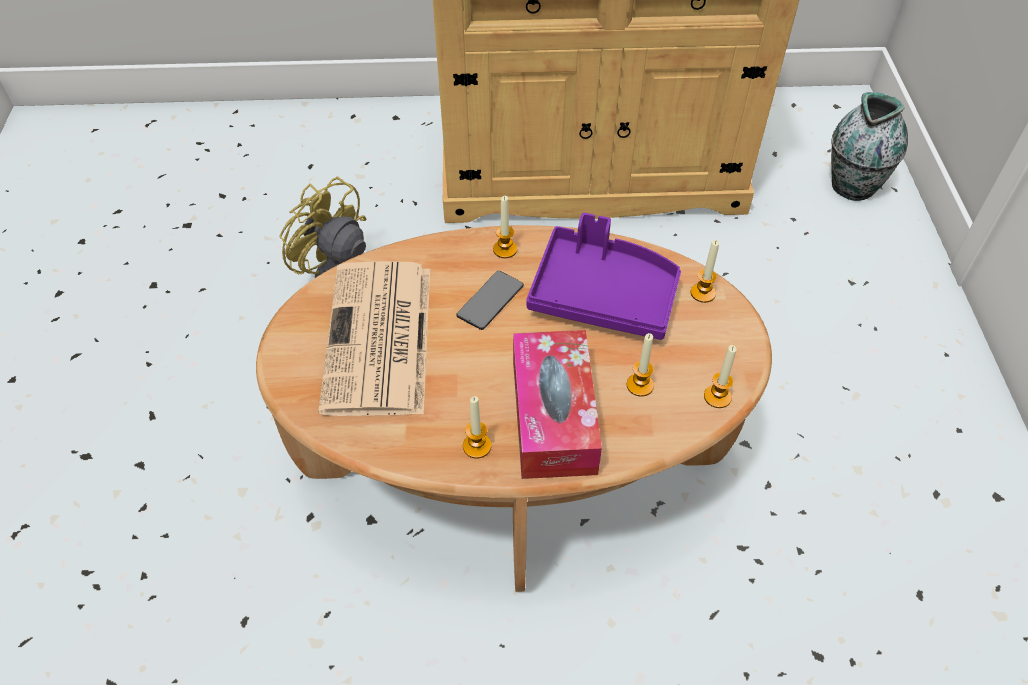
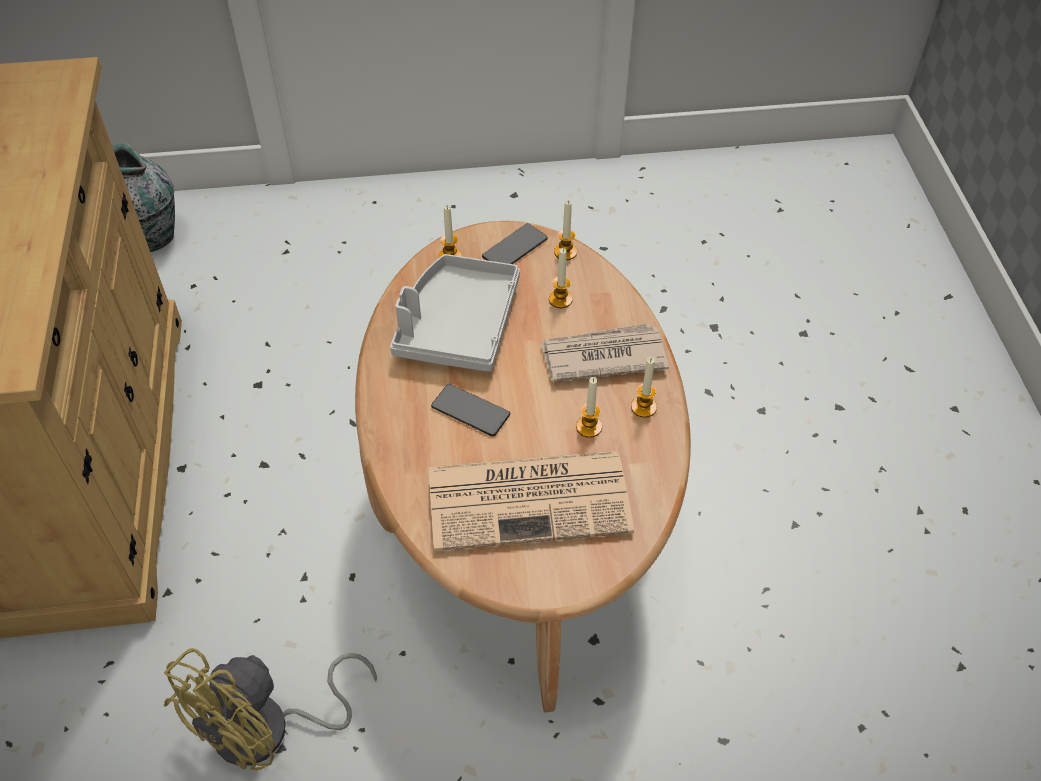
camera: 95 degrees left, 0 degrees up
candle [493,196,517,258] -> candle moved to [576,377,602,438]
tissue box [513,330,602,479] -> newspaper [540,323,669,382]
purple tray [526,213,681,340] -> grey tray [390,254,520,372]
none -> phone [482,223,548,264]

